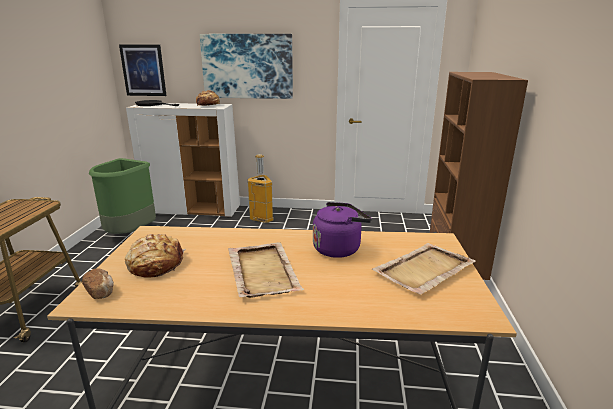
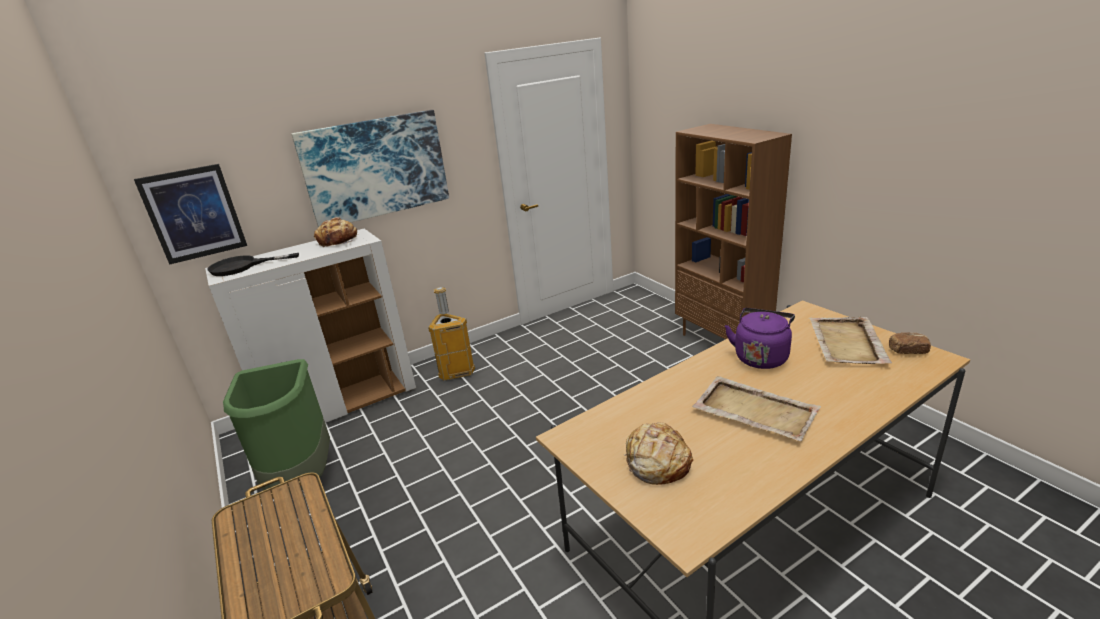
camera: 35 degrees left, 5 degrees up
bread [82,268,114,299] -> bread moved to [889,332,931,354]

